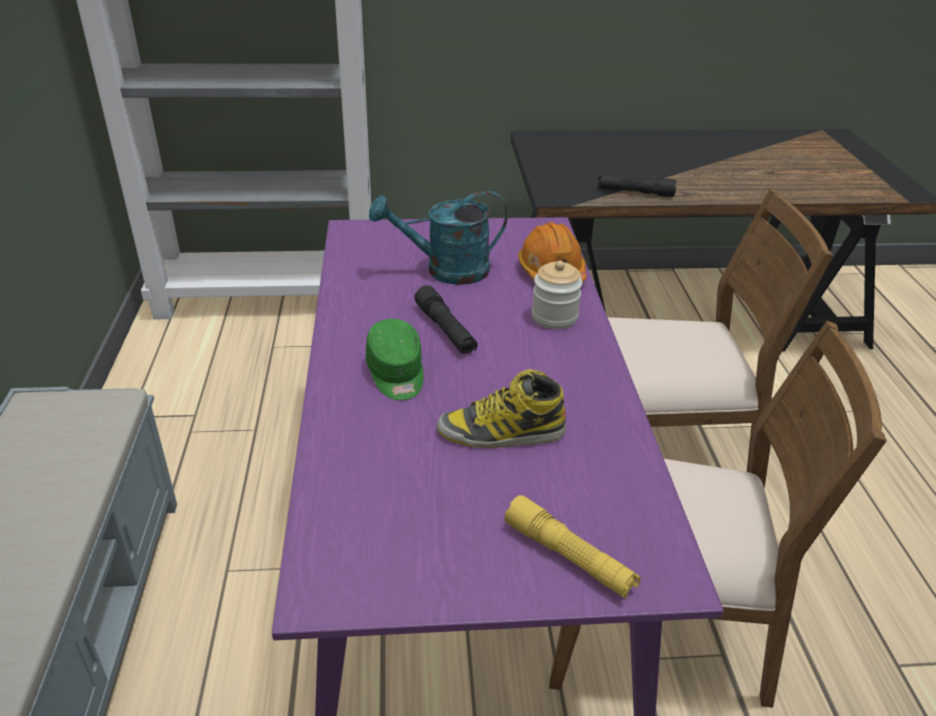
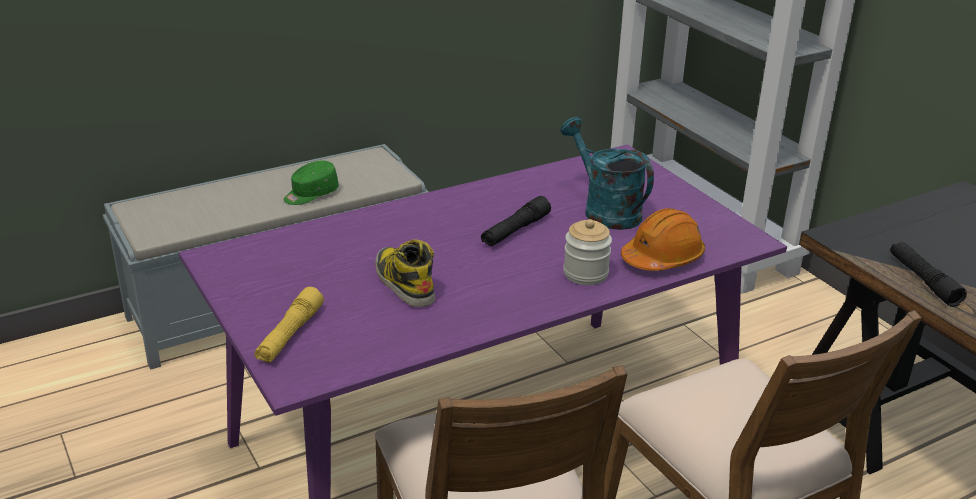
camera: 65 degrees right, 5 degrees down
green cap [366,319,423,400] -> green cap moved to [284,161,339,205]

